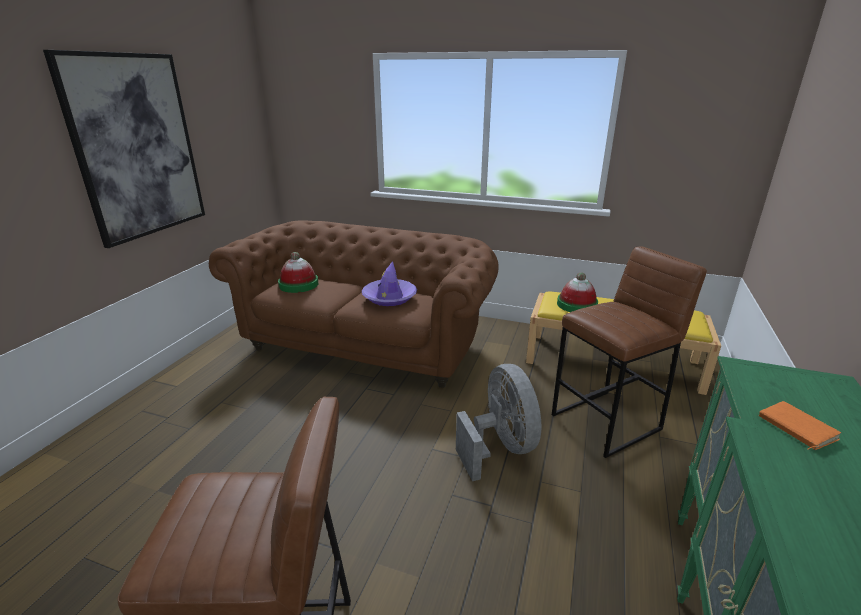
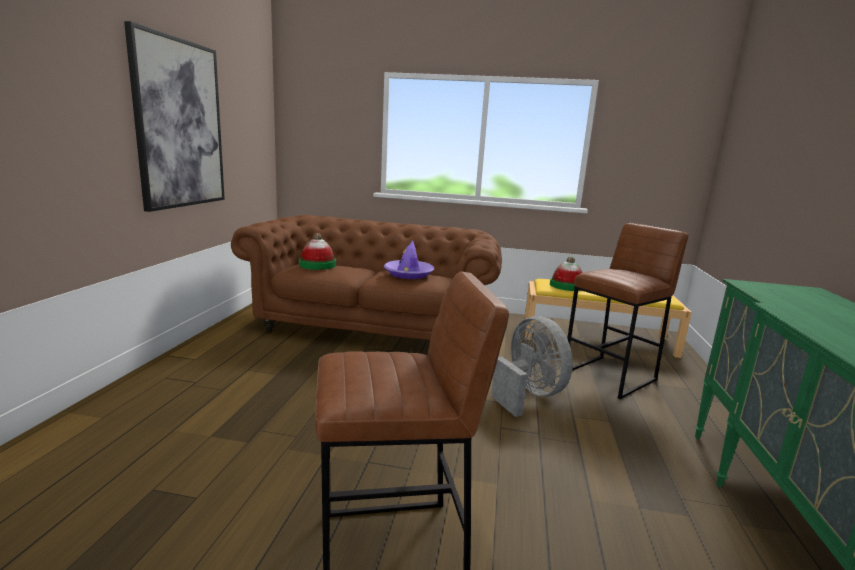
camera: 10 degrees left, 10 degrees down
orange book [759,401,841,450] -> none

